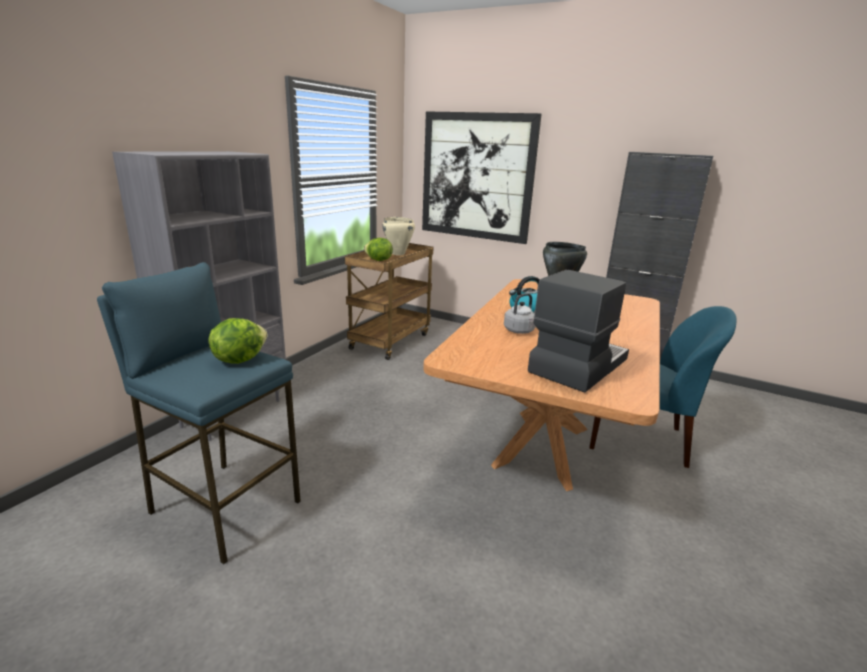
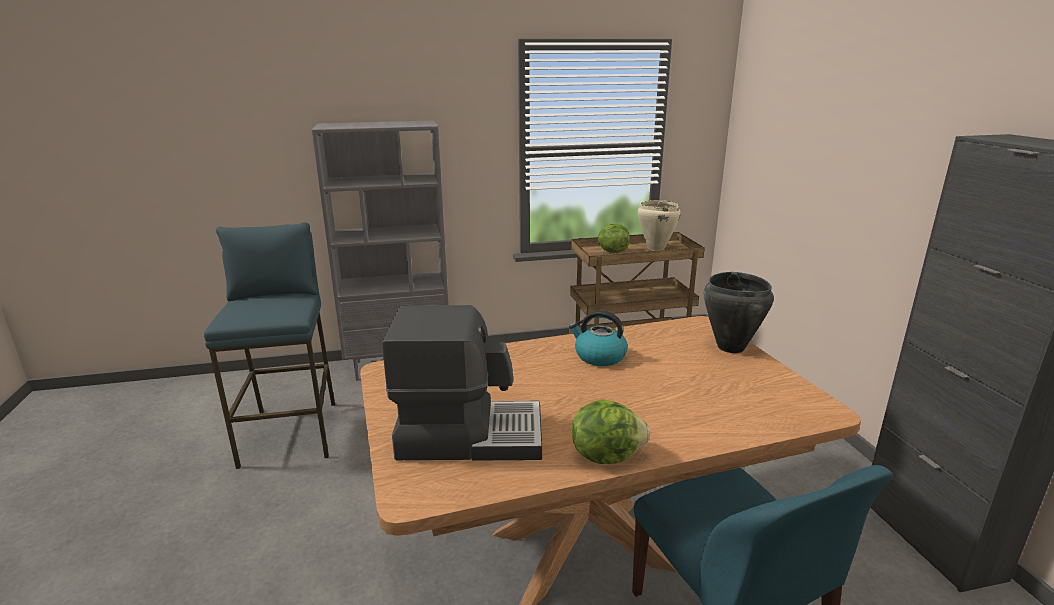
camera: 50 degrees right, 0 degrees up
lettuce [208,318,268,364] -> lettuce moved to [572,399,650,464]
picture [422,111,542,244] -> none
grey kettle [504,293,536,334] -> none

